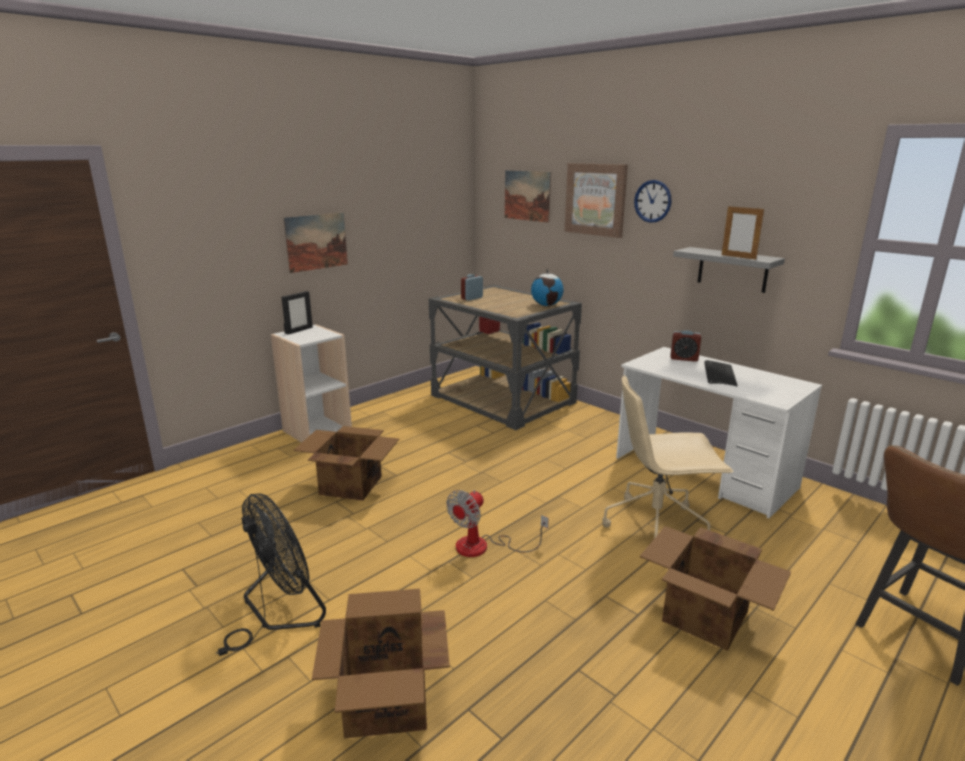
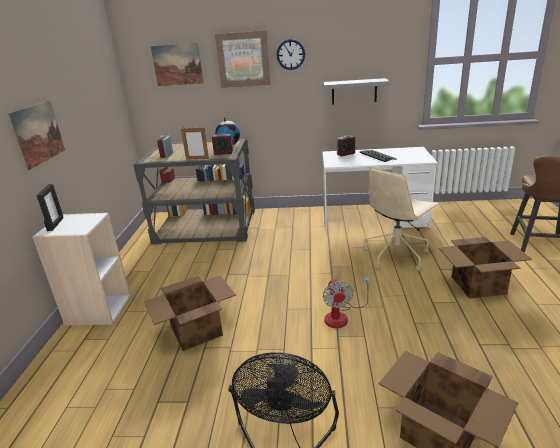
camera: 40 degrees left, 5 degrees up
picture frame [722,205,764,260] -> picture frame moved to [181,127,209,160]
none -> alarm clock [212,133,233,155]

